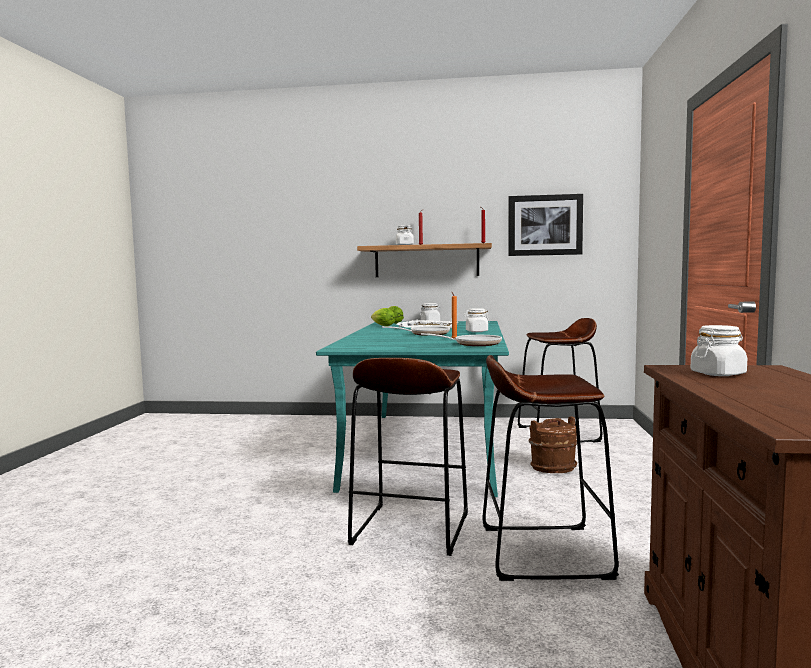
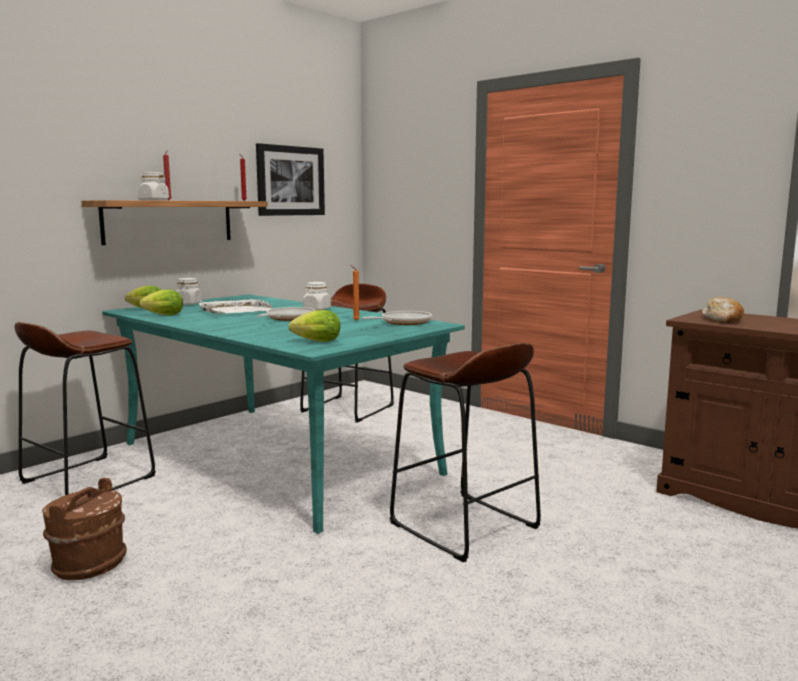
camera: 55 degrees left, 5 degrees up
brown stool [483,355,619,581] -> brown stool moved to [15,322,156,495]
brown bucket [529,416,577,473] -> brown bucket moved to [42,478,127,580]
white jar [691,325,747,376] -> bread [702,297,744,323]
none -> lettuce [289,310,340,342]

